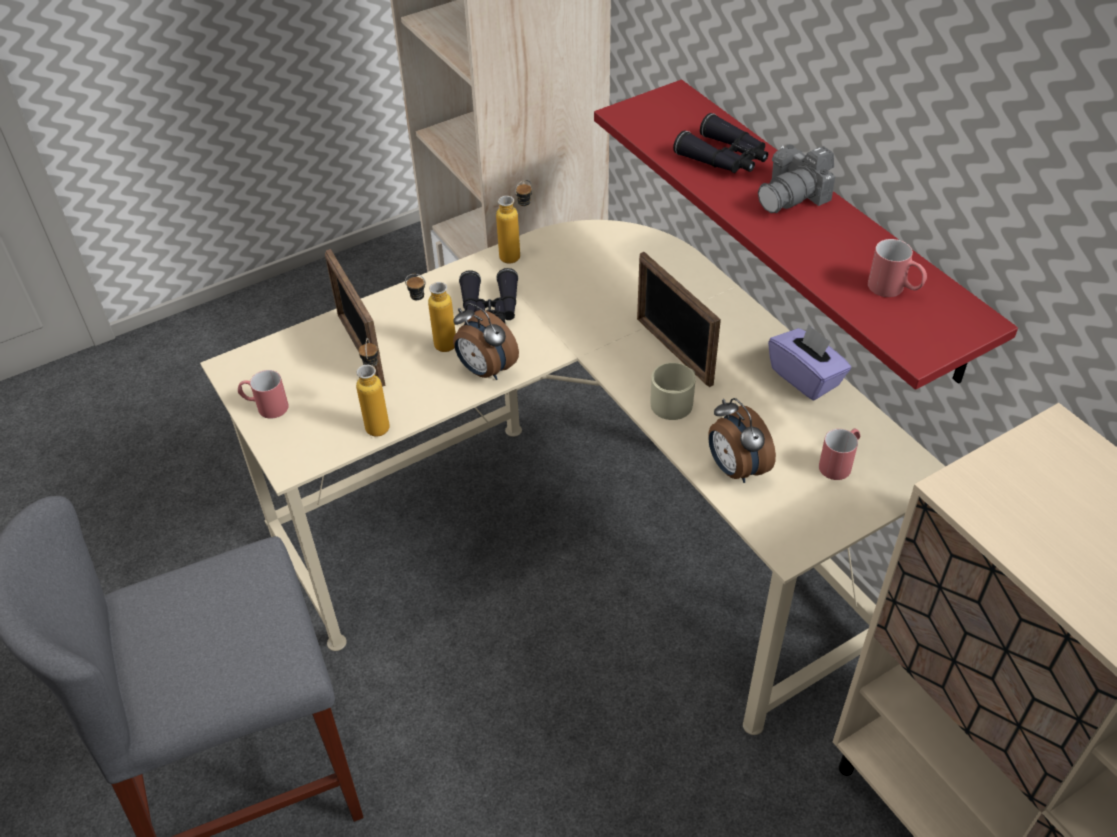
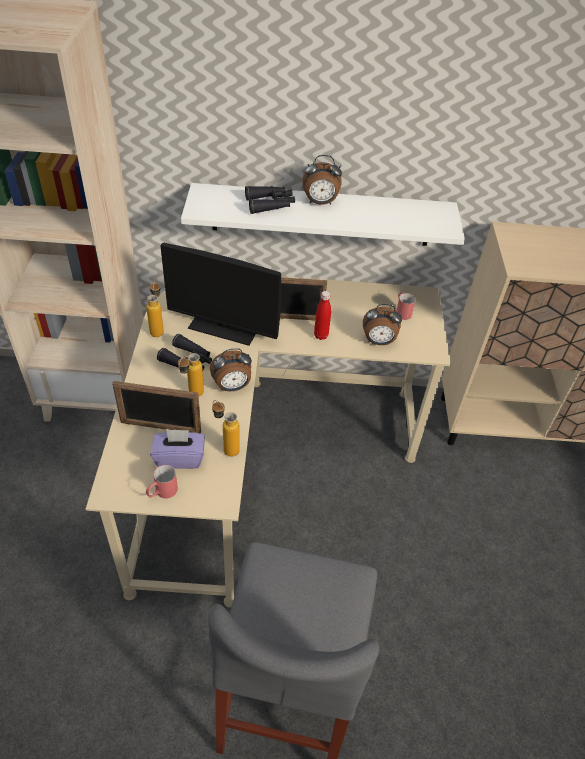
camera: 60 degrees left, 0 degrees up
red shelf [594,80,1018,390] -> white shelf [181,183,465,246]
beige mug [650,363,696,420] -> red bottle [314,291,331,340]
camera [758,145,835,213] -> alarm clock [302,155,342,205]
purple tissue box [768,324,851,401] -> purple tissue box moved to [150,429,205,469]
red mug [868,239,927,297] -> none
none -> monitor [160,243,282,346]

